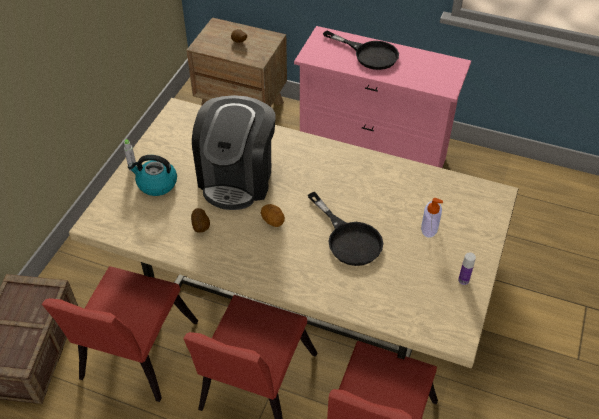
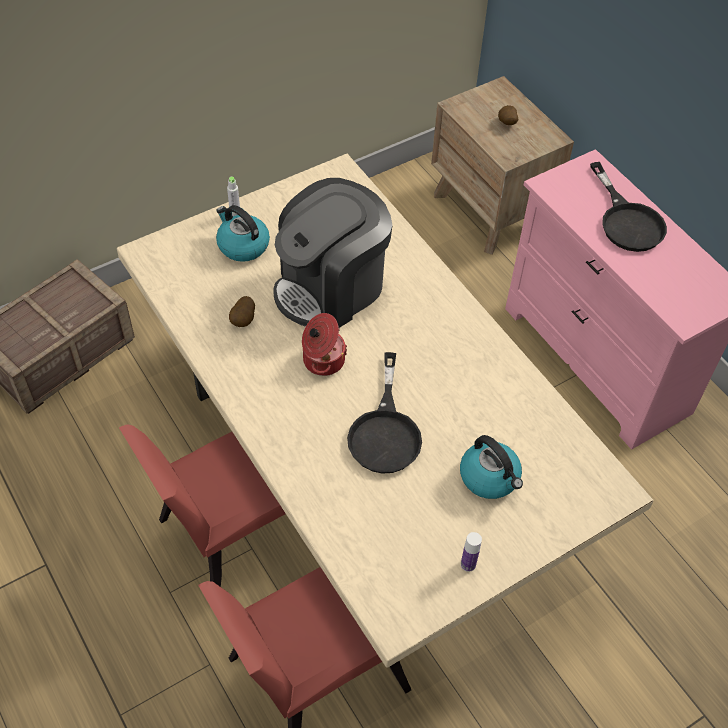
camera: 35 degrees right, 5 degrees up
red chair [42,266,198,402] -> none
potato [261,204,285,227] -> cooking pot [302,313,347,376]
soap dispenser [421,198,443,238] -> kettle [460,435,523,499]

